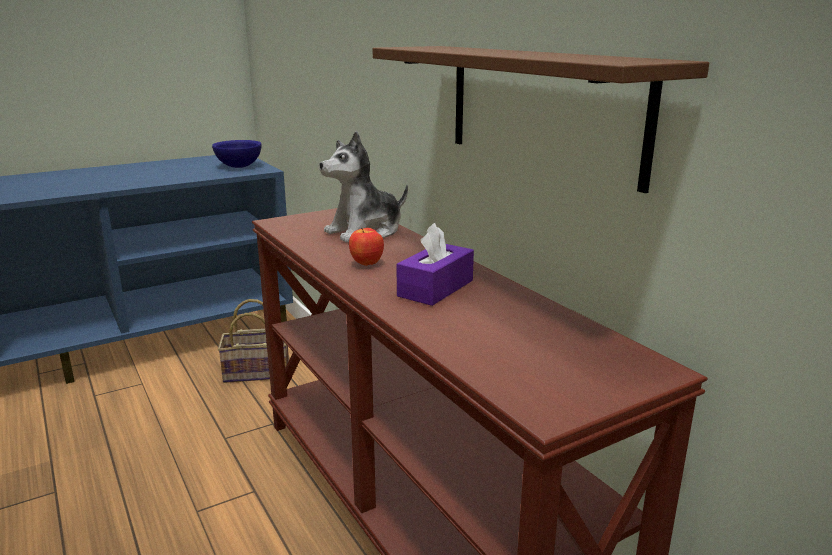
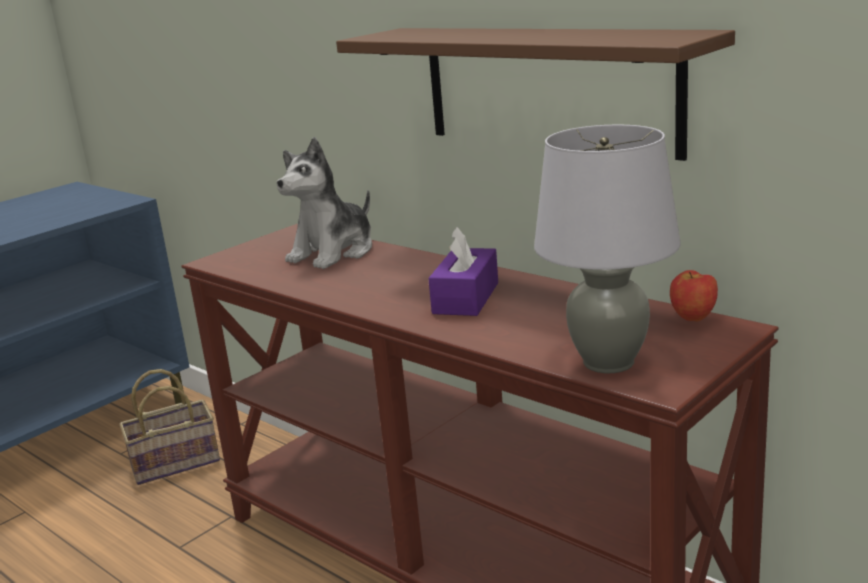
camera: 15 degrees left, 0 degrees up
blue bowl [212,140,262,168] -> none
apple [349,227,384,266] -> apple moved to [670,270,718,322]
none -> grey table lamp [534,125,680,373]

